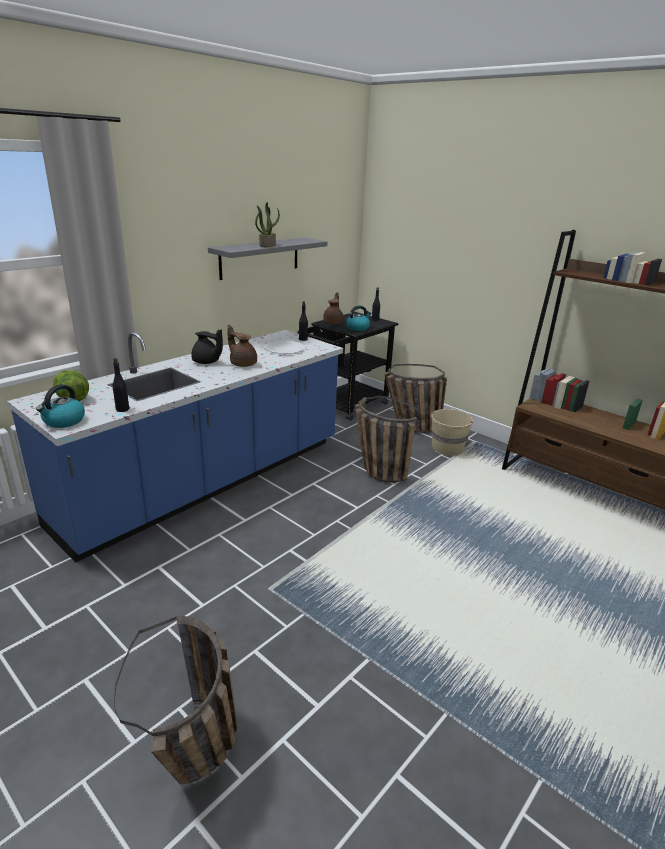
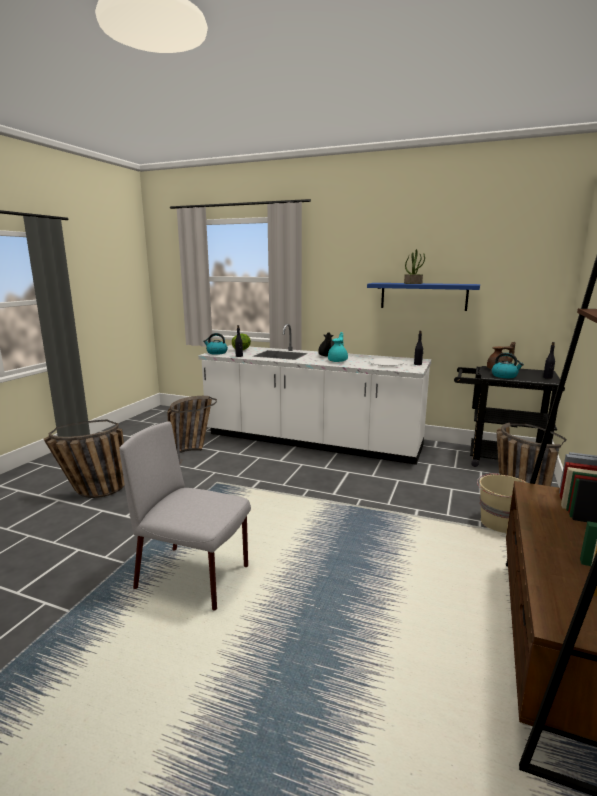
camera: 70 degrees right, 10 degrees down
blue counter [7,330,343,563] -> white counter [198,324,432,465]
grey shelf [208,237,328,280] -> blue shelf [367,283,480,311]
brown teapot [228,325,257,367] -> turquoise teapot [328,332,348,362]
basket [355,396,419,483] -> basket moved to [168,396,217,464]
none -> grey chair [119,421,251,611]

